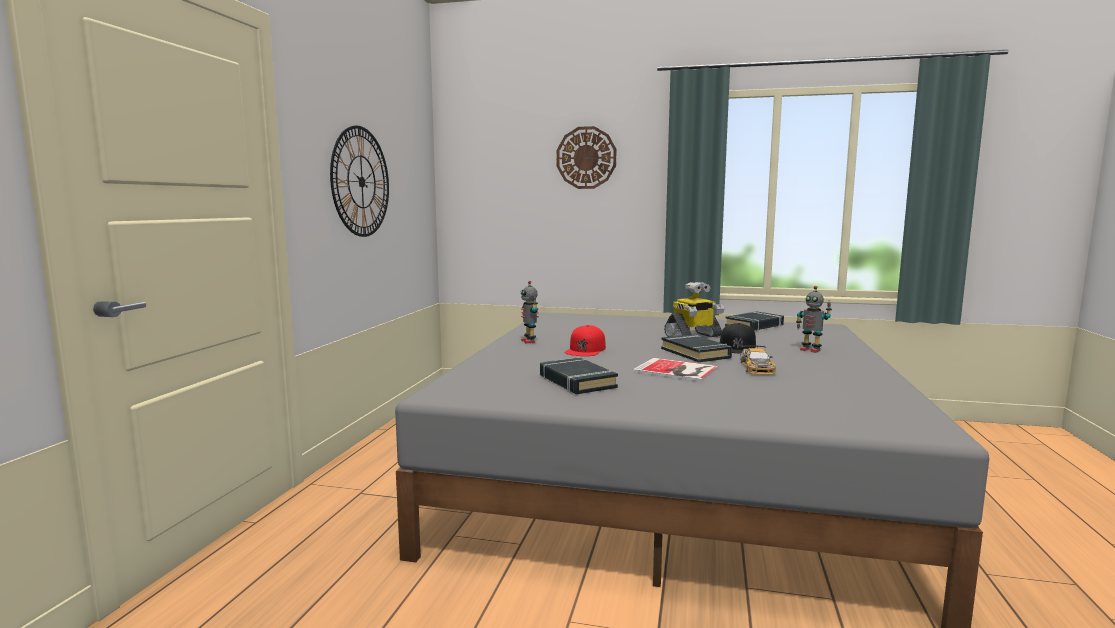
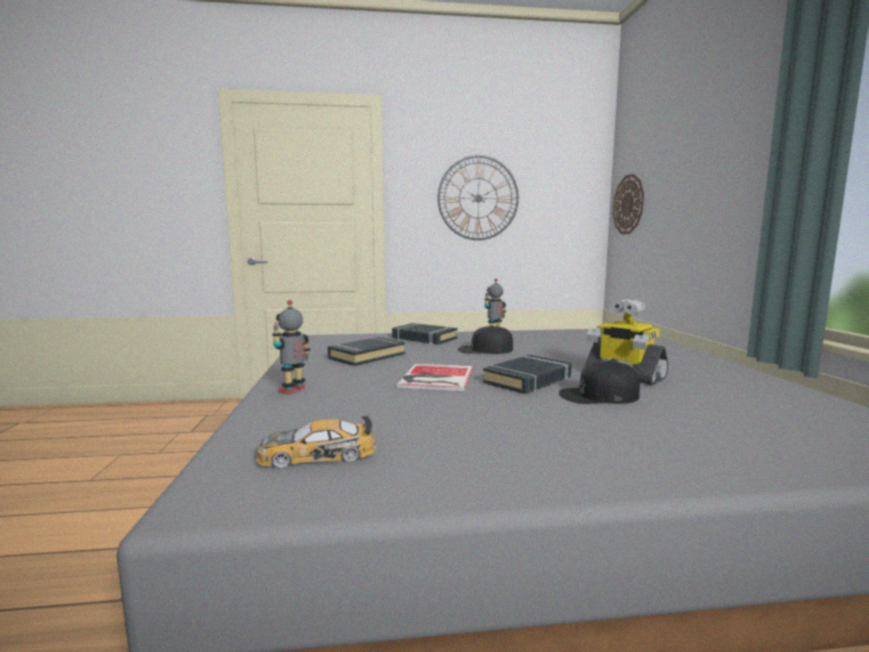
camera: 70 degrees right, 0 degrees up
wall clock [557,126,616,189] -> wall clock moved to [613,174,644,234]
red cap [564,325,606,356] -> black cap [458,325,513,354]
black book [725,311,784,331] -> black book moved to [392,323,458,344]
toy car [740,345,775,375] -> toy car moved to [256,416,375,468]
toy robot [796,286,832,353] -> toy robot moved to [272,300,310,394]

